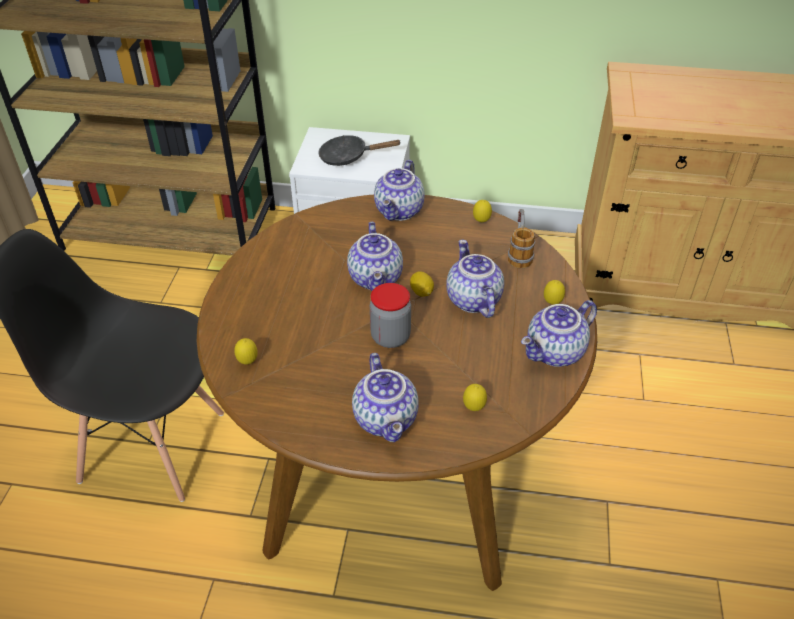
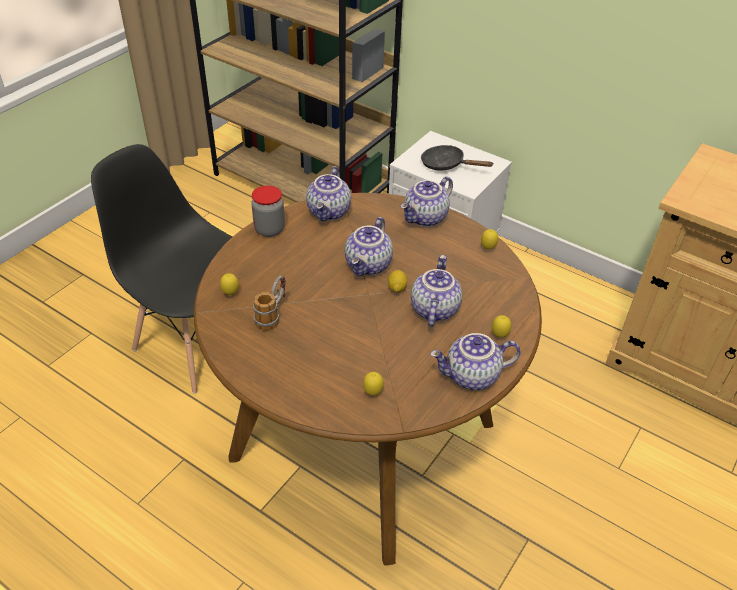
camera: 25 degrees right, 0 degrees up
teapot [352,353,419,442] -> teapot moved to [306,166,351,221]
jar [370,283,411,348] -> jar moved to [251,186,285,237]
mug [508,209,535,268] -> mug moved to [253,276,285,331]

